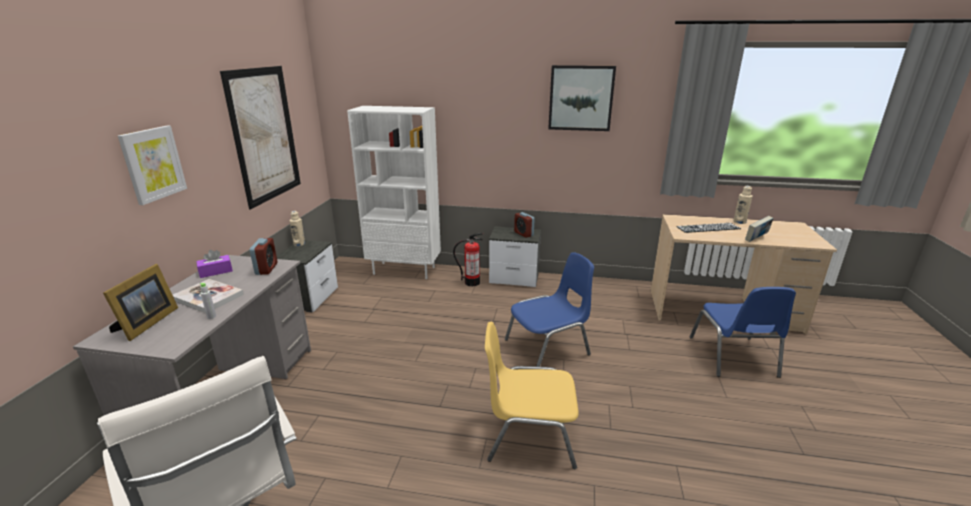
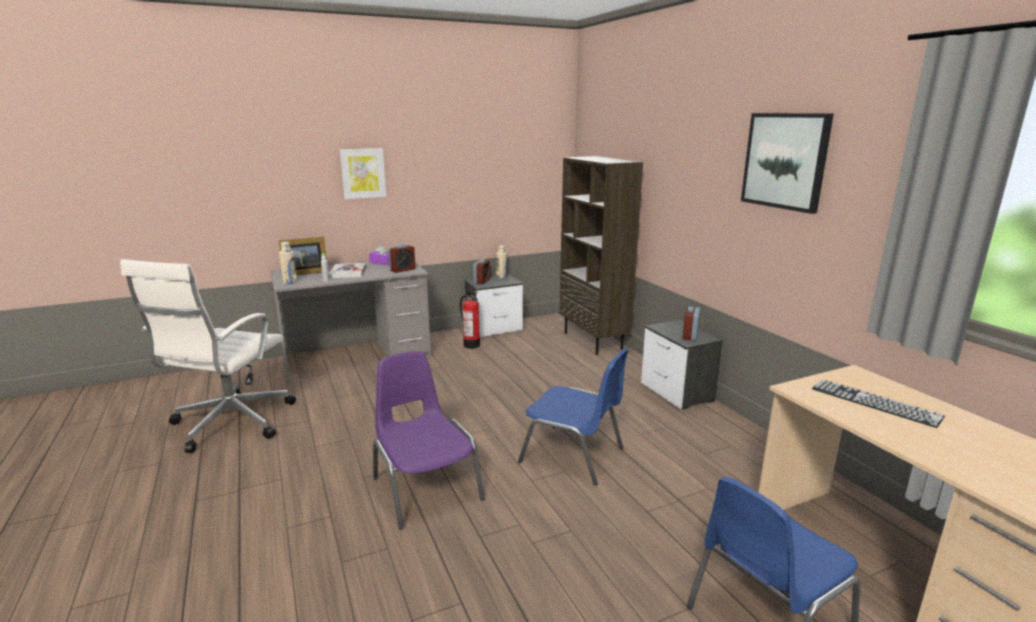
camera: 55 degrees right, 5 degrees down
picture [220,66,301,209] -> none
white bookcase [347,106,441,279] -> brown bookcase [559,156,643,355]
fire extinguisher [453,233,483,286] -> fire extinguisher moved to [460,291,480,349]
yellow chair [485,321,579,470] -> purple chair [373,351,485,530]
beige bottle [733,186,753,224] -> beige bottle moved to [279,241,297,284]
book [745,216,774,242] -> none
none -> alarm clock [473,259,490,284]

